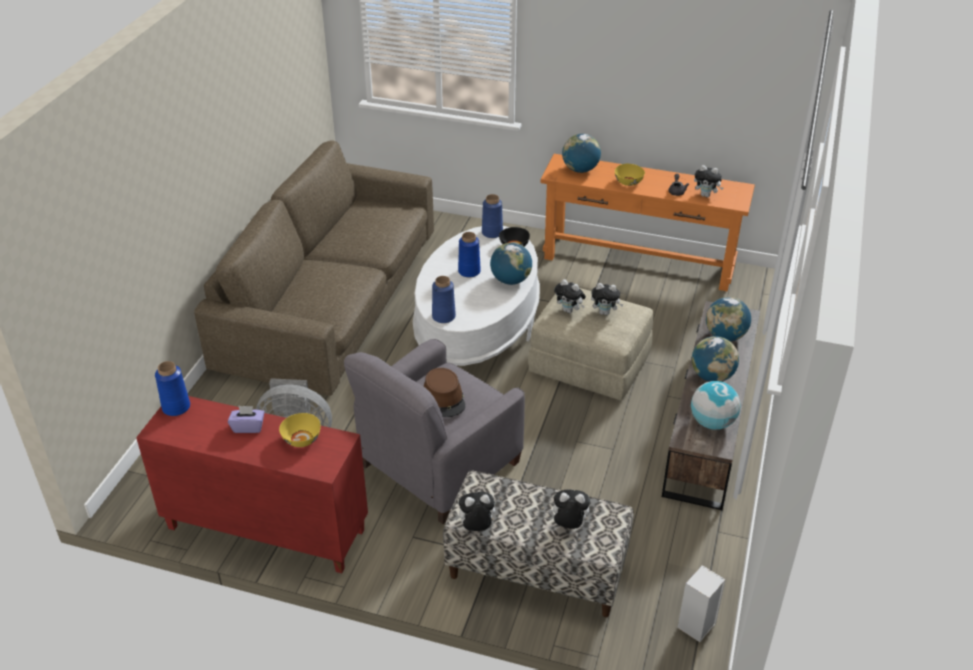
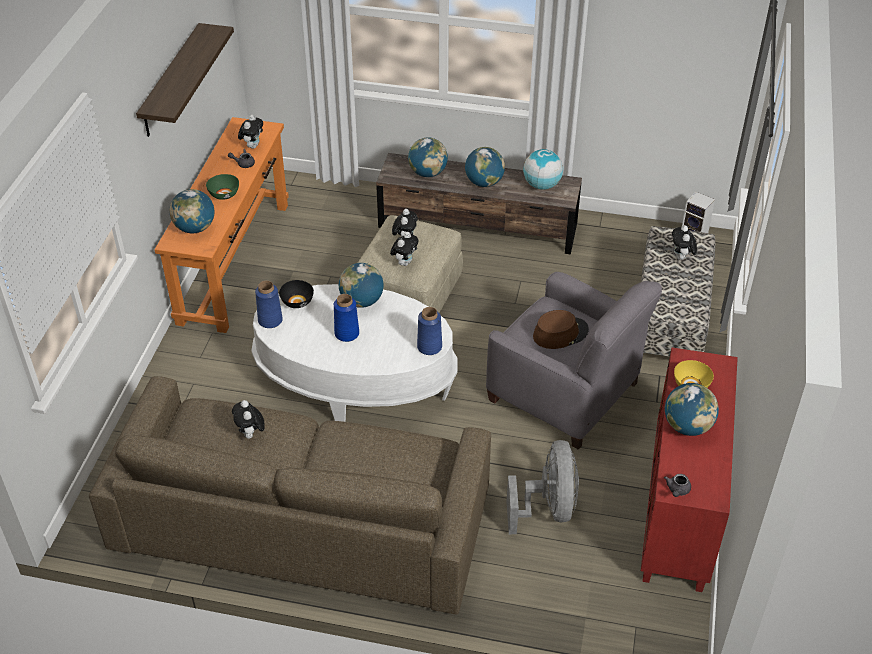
camera: 95 degrees left, 5 degrees up
blue vase [155,361,190,416] -> grey teapot [664,474,691,497]
purple tissue box [228,406,265,433] -> globe [665,383,719,436]
plush toy [454,492,495,531] -> plush toy moved to [232,400,265,439]
yellow bowl [615,164,645,186] -> green bowl [206,174,239,200]
none -> shelf [136,23,234,137]

